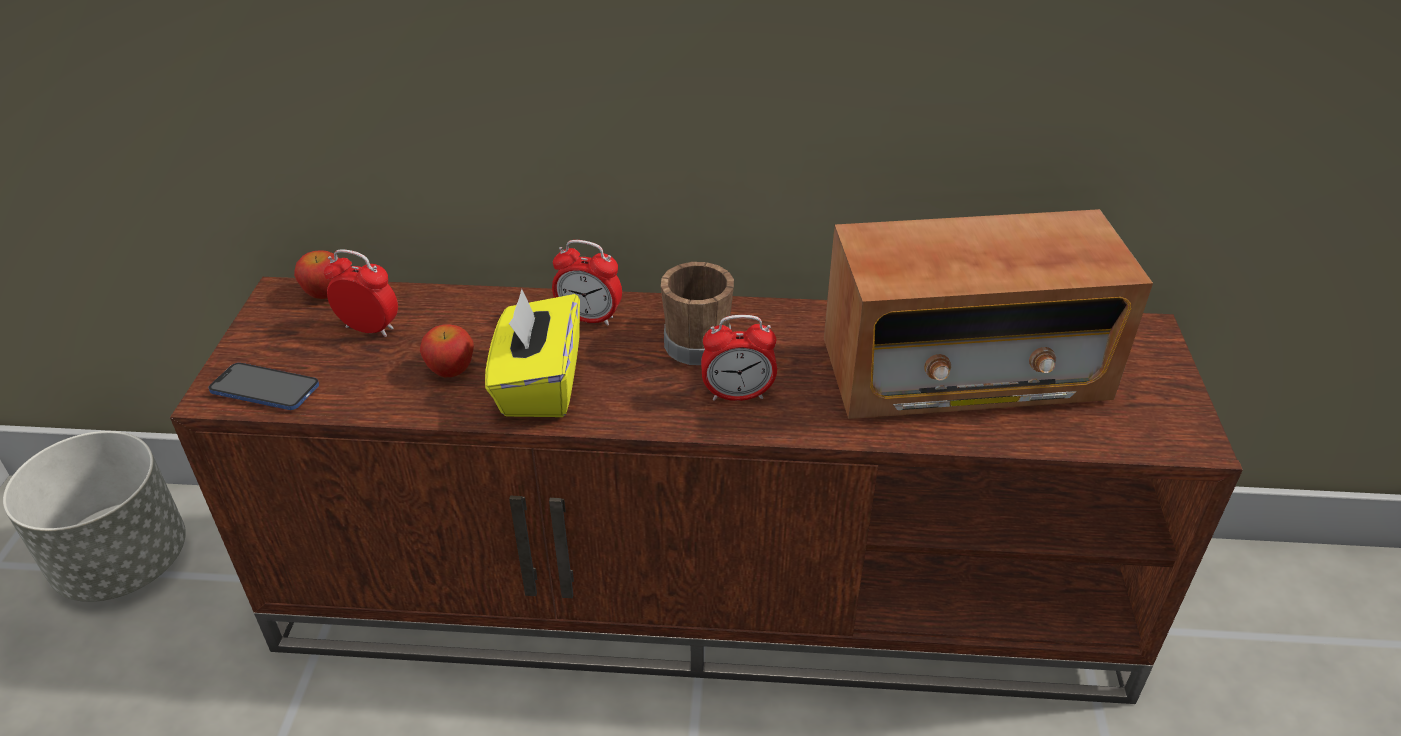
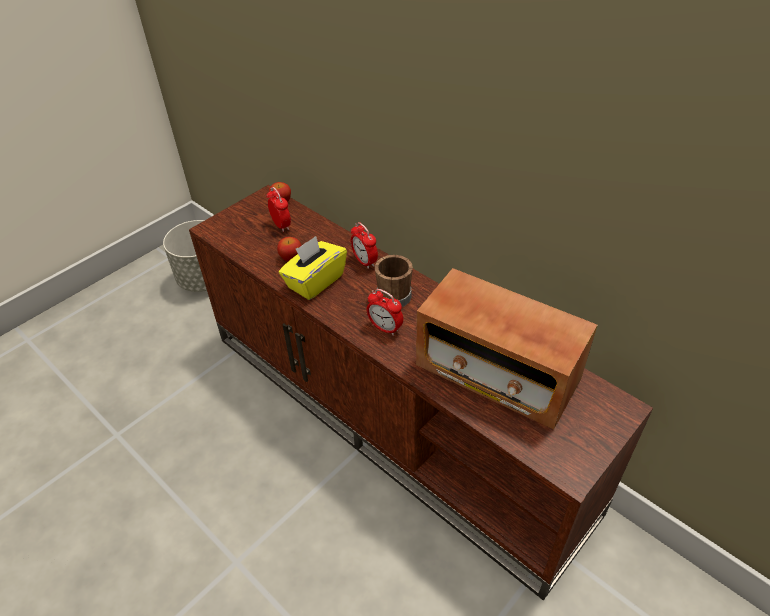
camera: 40 degrees right, 5 degrees up
phone [209,363,319,410] -> none

